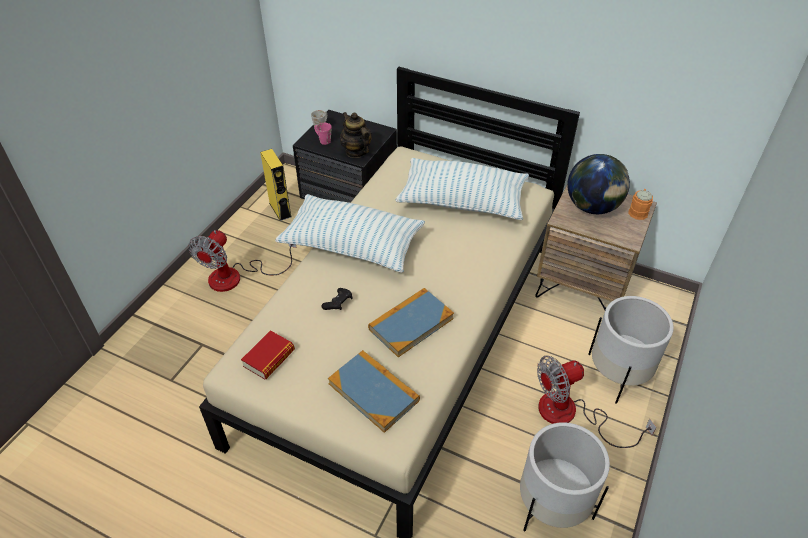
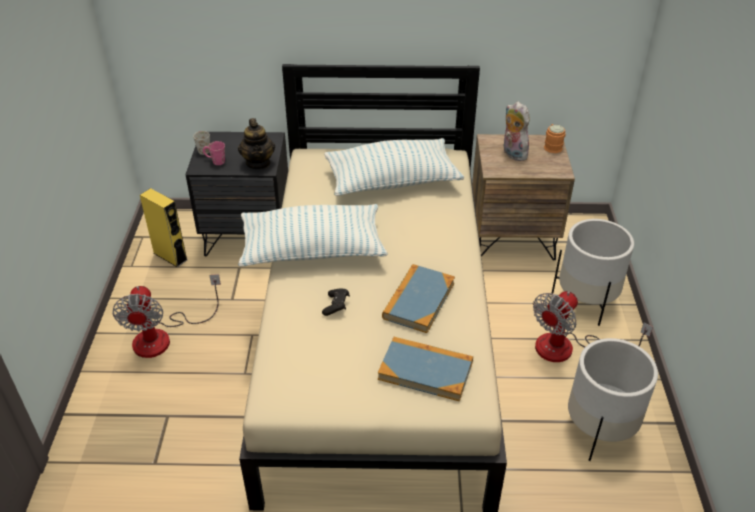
camera: 25 degrees left, 5 degrees down
book [241,330,295,380] -> none
teapot [340,112,372,158] -> teapot turned 135 degrees counterclockwise [238,118,275,170]
globe [567,154,630,214] -> plush toy [504,101,529,161]

